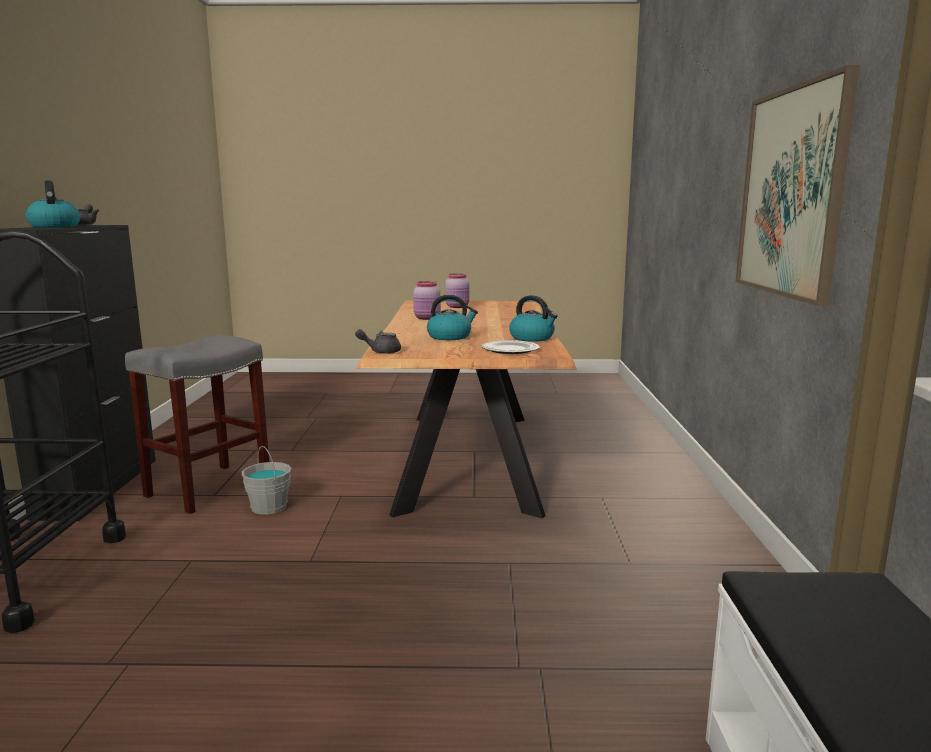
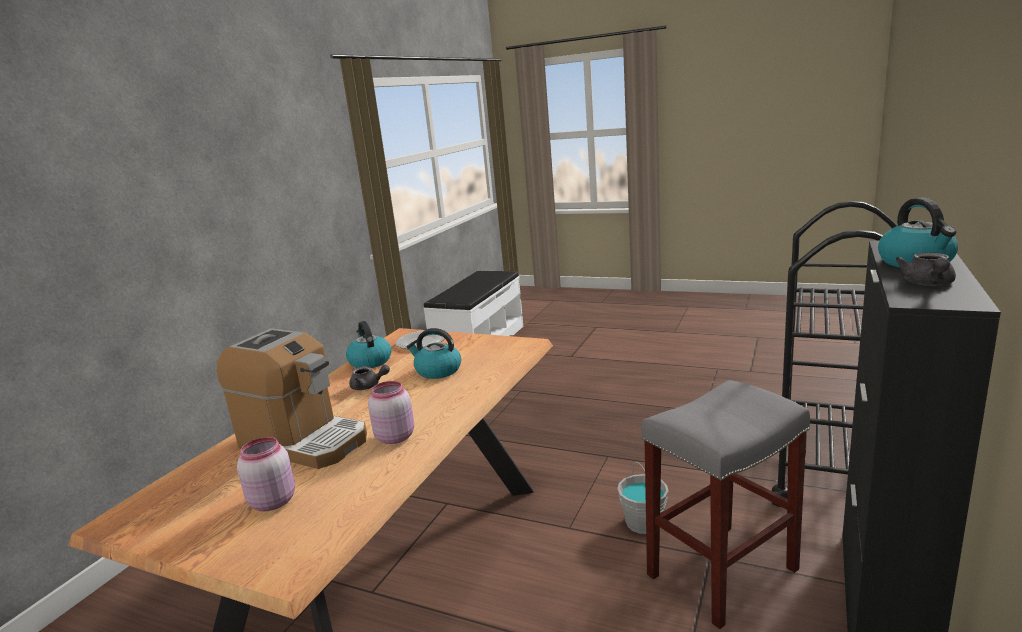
camera: 155 degrees left, 5 degrees up
grey teapot [355,329,401,354] -> grey teapot moved to [349,365,390,390]
picture [735,65,860,306] -> none
none -> coffee machine [217,328,367,469]

